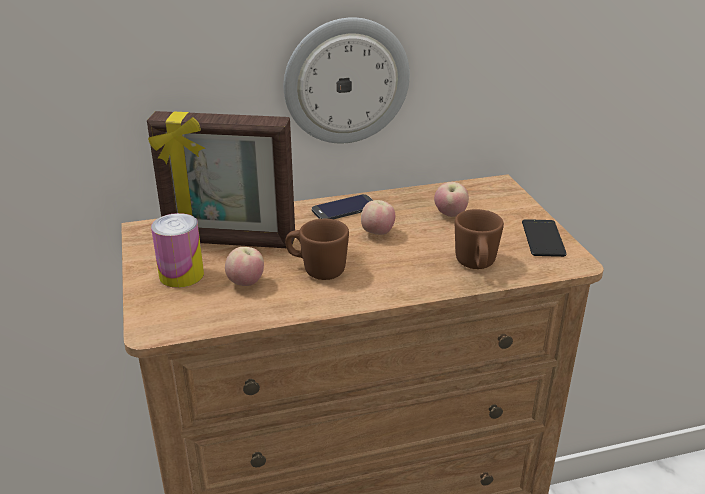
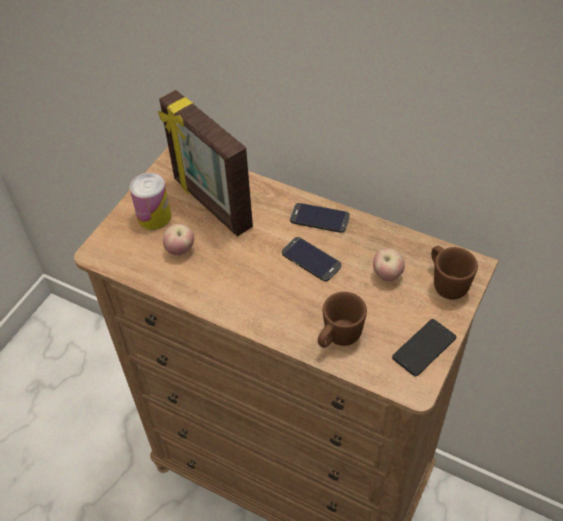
camera: 45 degrees right, 20 degrees up
wall clock [284,17,410,144] -> none
brown mug [285,219,349,280] -> brown mug moved to [431,246,478,300]
apple [361,200,395,235] -> phone [282,237,342,281]

